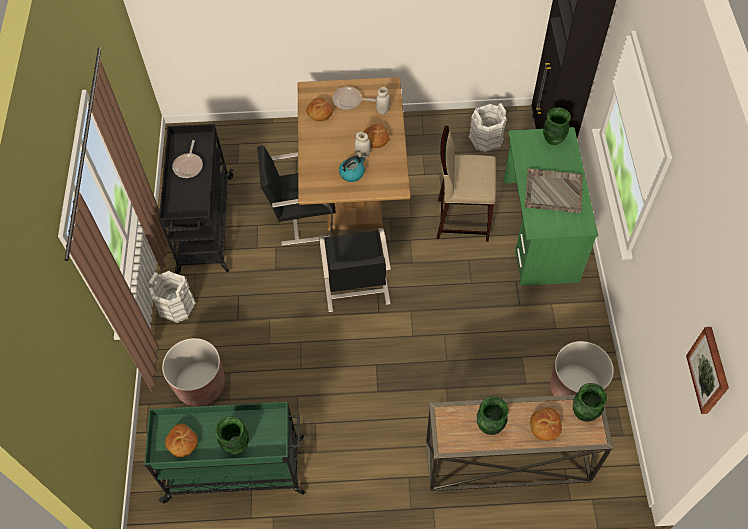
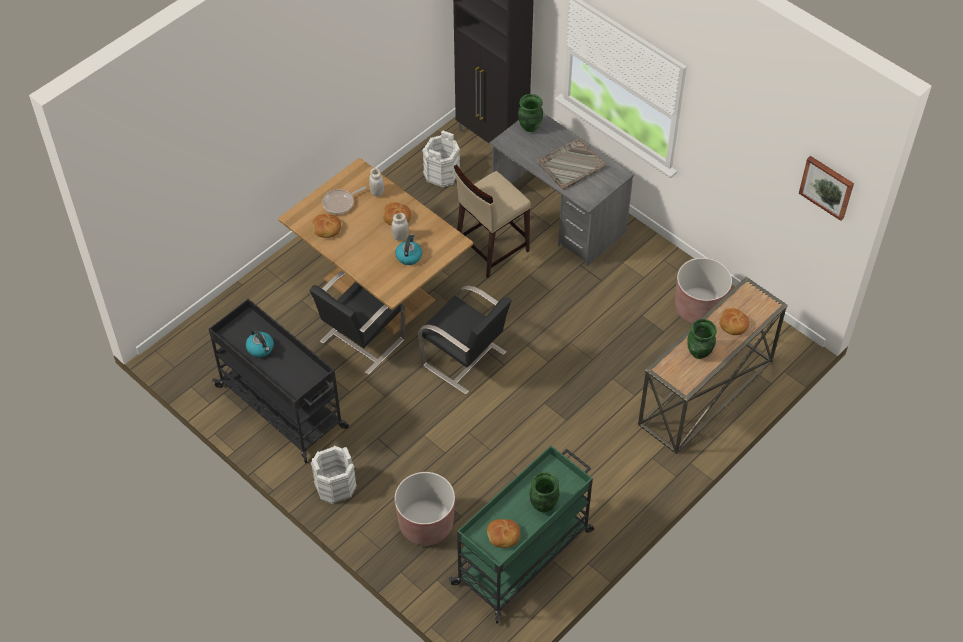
camera: 45 degrees left, 5 degrees down
frying pan [172,140,203,178] -> kettle [246,328,274,357]
green desk [503,127,598,286] -> grey desk [489,113,634,266]
green vase [573,383,607,422] -> none

